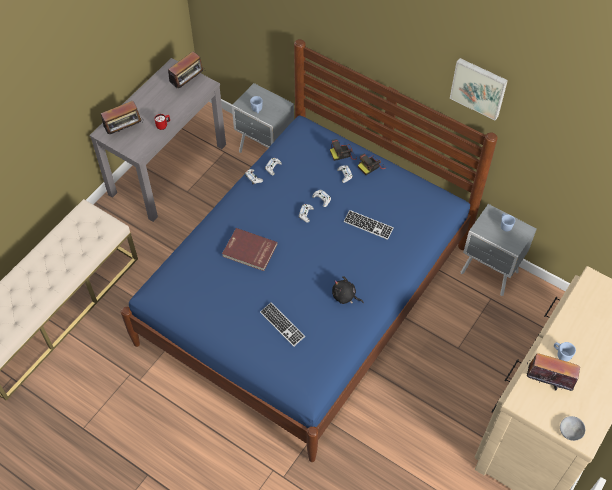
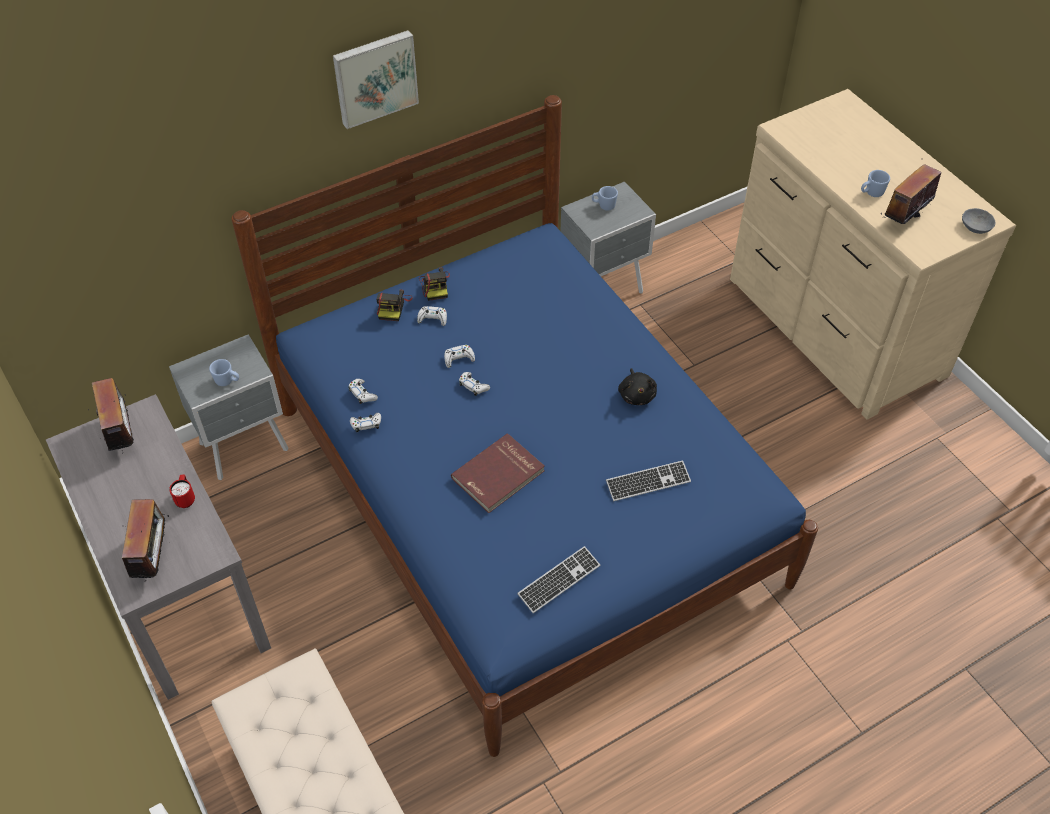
camera: 65 degrees left, 5 degrees down
black plush toy [332,276,364,304] -> black plush toy turned 60 degrees counterclockwise [618,368,657,405]
keyboard [344,210,394,240] -> keyboard moved to [517,546,600,613]
picture [450,58,508,120] -> picture moved to [333,30,419,129]

